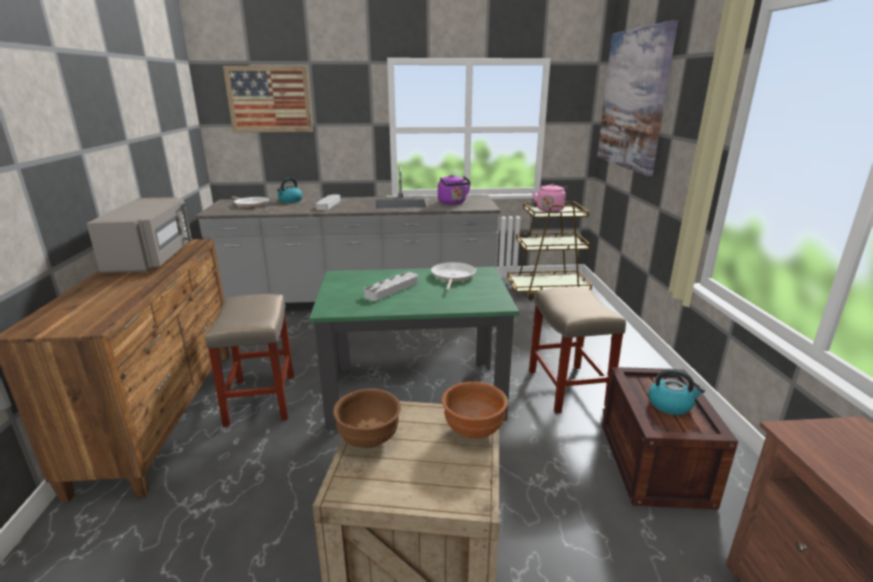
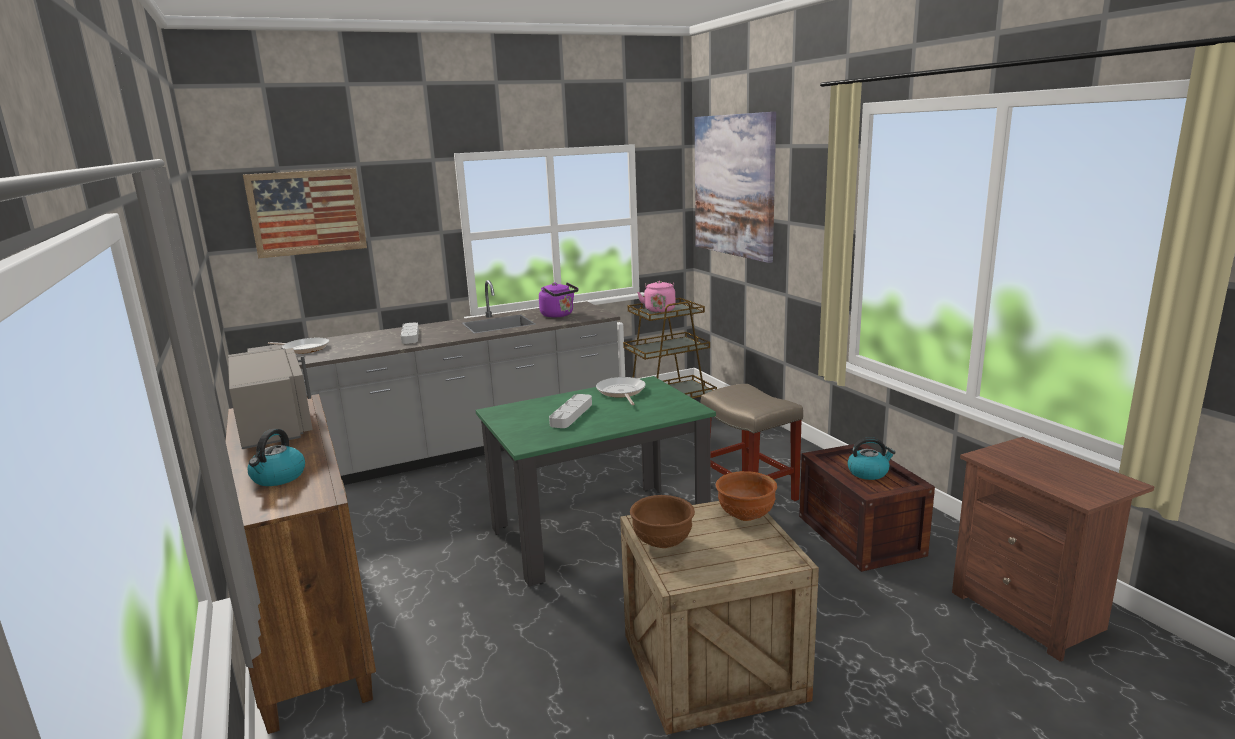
camera: 20 degrees left, 5 degrees down
beige stool [205,294,294,427] -> none
kettle [277,178,303,203] -> kettle moved to [248,429,305,486]

